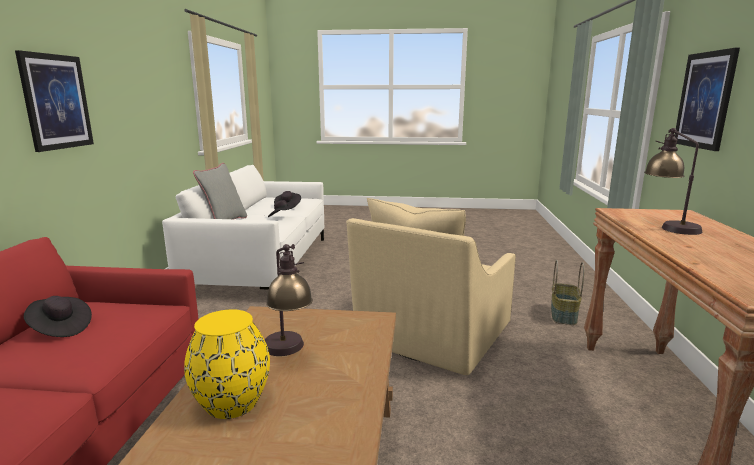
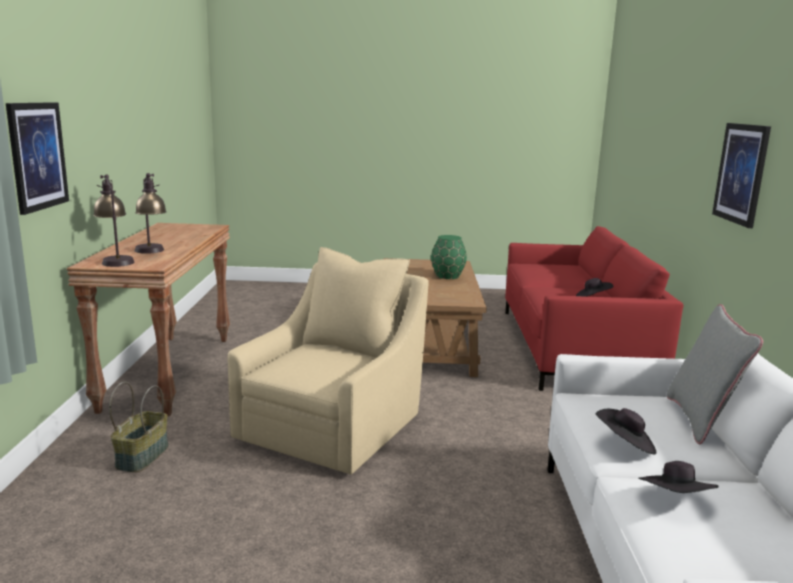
camera: 175 degrees right, 0 degrees up
yellow vase [184,309,270,419] -> green vase [431,235,467,279]
table lamp [265,244,313,356] -> table lamp moved to [93,174,134,267]

